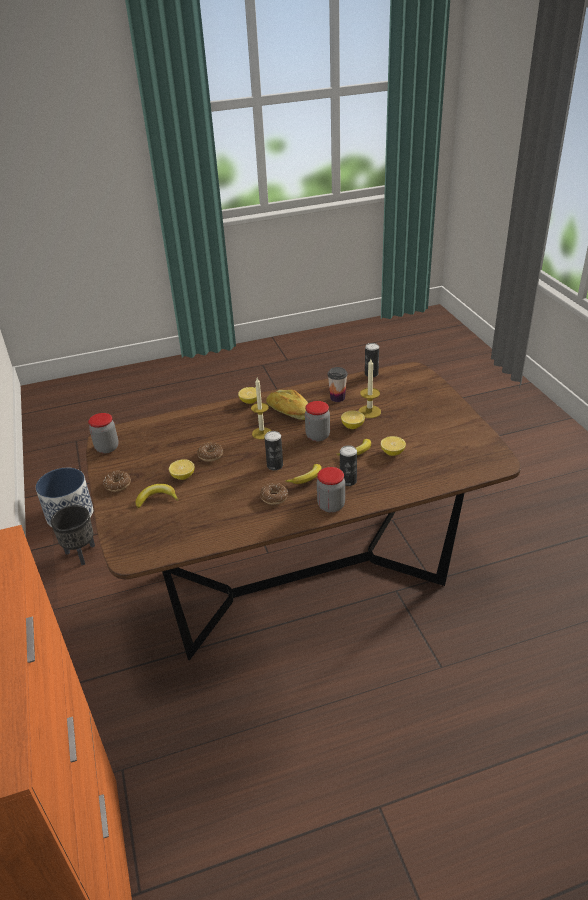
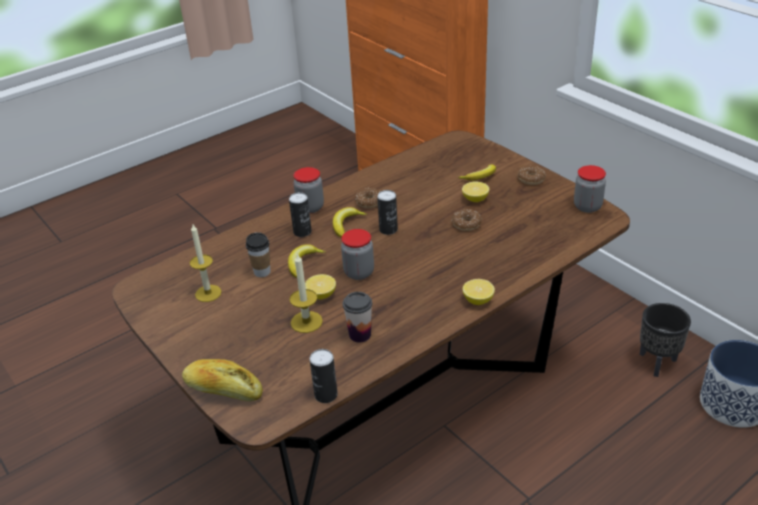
camera: 160 degrees right, 0 degrees up
candle [251,378,271,439] -> candle moved to [190,223,222,302]
bread [266,390,308,420] -> bread moved to [182,359,263,401]
lemon [381,436,406,456] -> cup [246,232,270,277]

